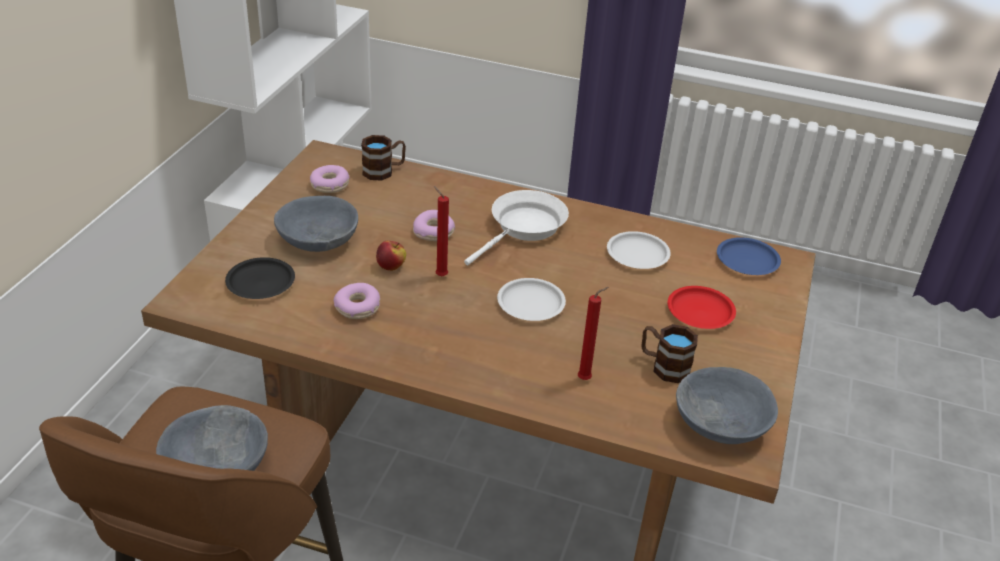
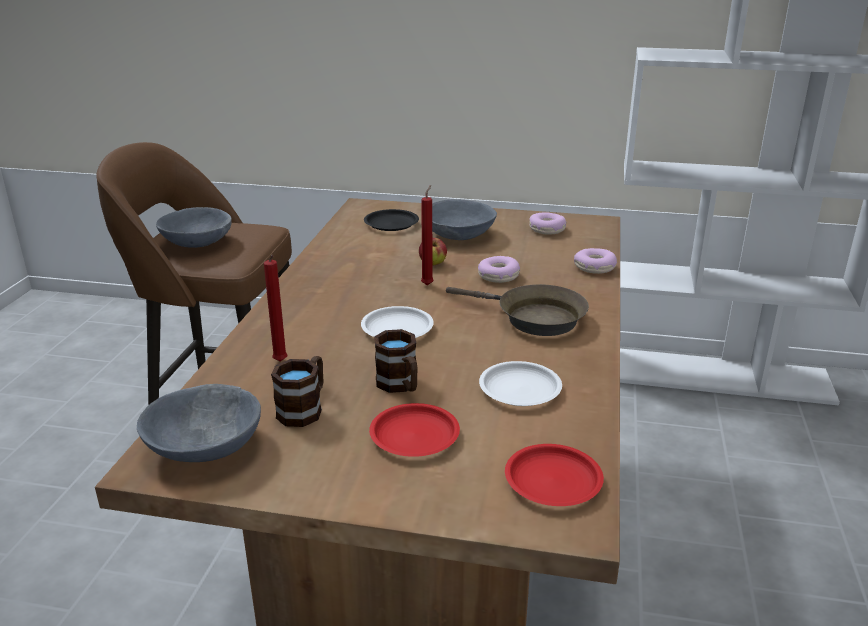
camera: 85 degrees right, 10 degrees down
donut [334,283,380,319] -> donut moved to [574,248,617,274]
brown mug [361,135,406,181] -> brown mug moved to [374,329,418,393]
white frying pan [464,190,569,265] -> brown frying pan [446,284,589,336]
blue plate [717,237,781,275] -> red plate [505,444,604,506]

